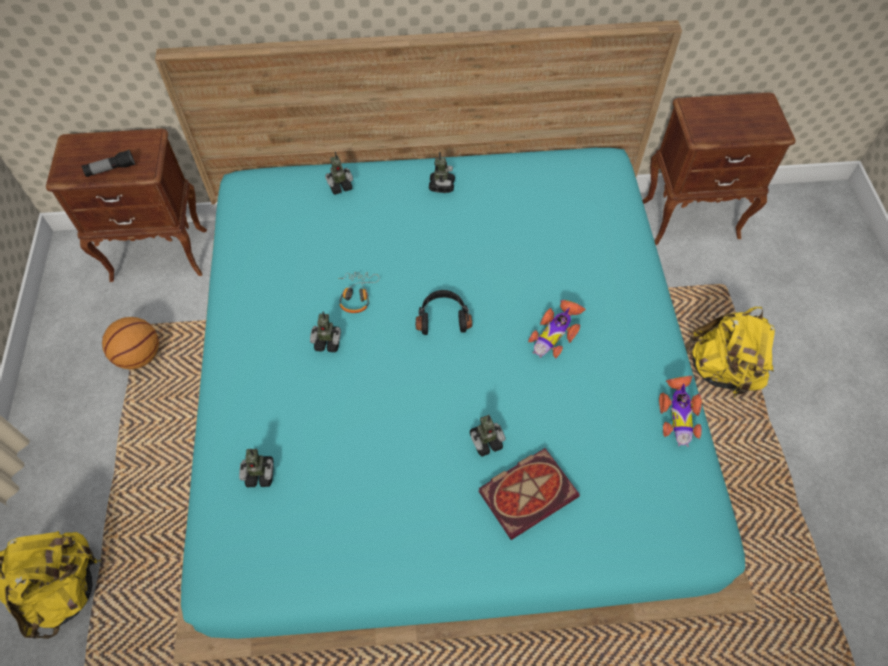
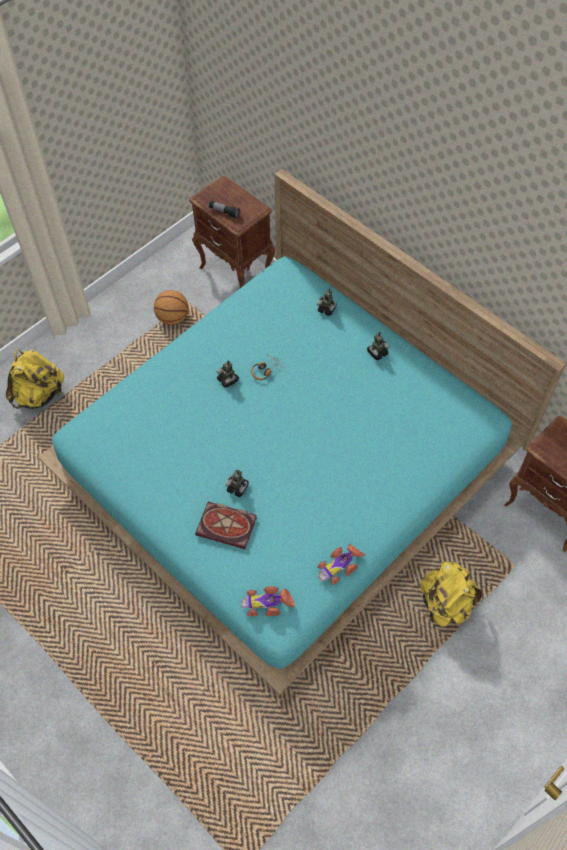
camera: 50 degrees right, 0 degrees up
toy robot [239,449,274,487] -> none
black headphones [416,290,472,335] -> none
toy car [528,300,586,359] -> toy car moved to [240,586,295,616]

